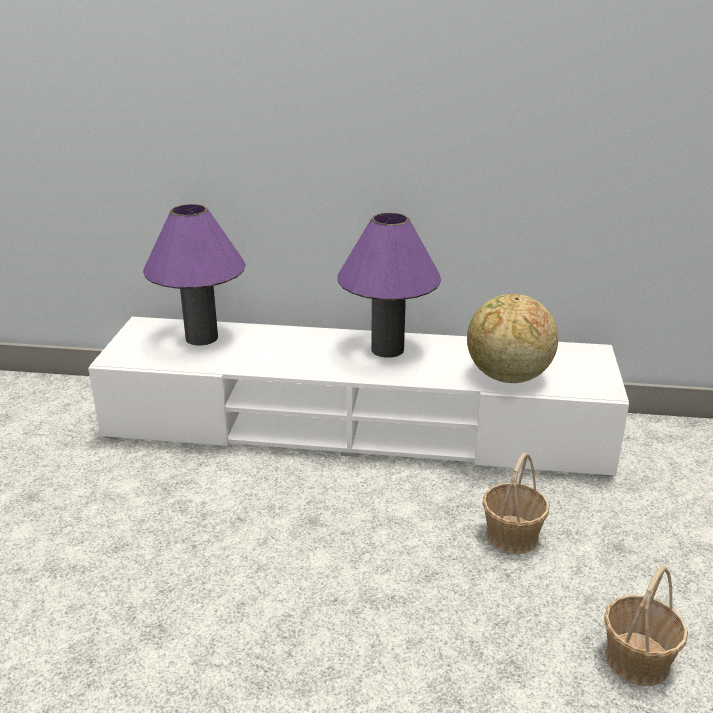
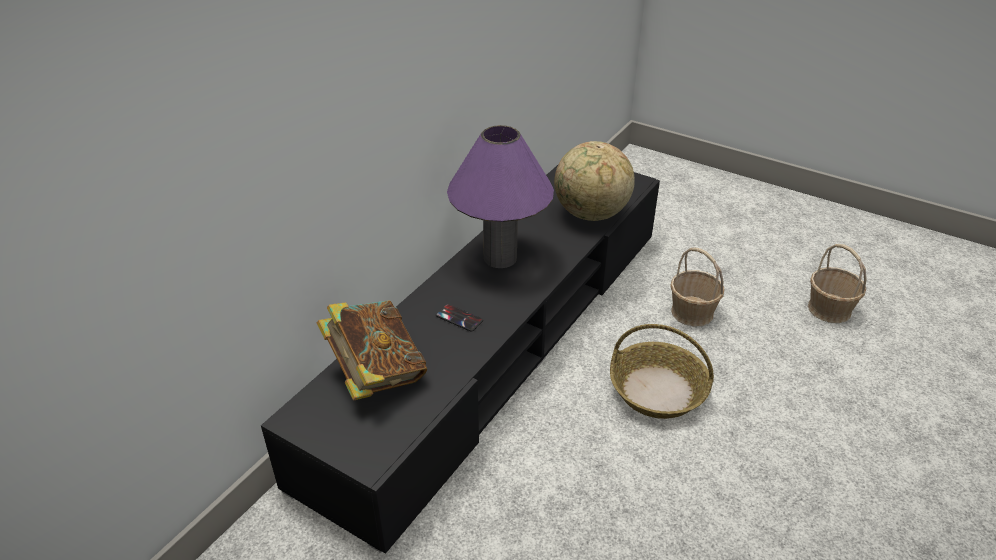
camera: 65 degrees left, 10 degrees up
white tv stand [88,317,629,477] -> black tv stand [261,165,660,554]
purple table lamp [143,204,246,345] -> book [317,300,427,400]
none -> phone [436,304,483,332]
none -> basket [610,324,714,419]

